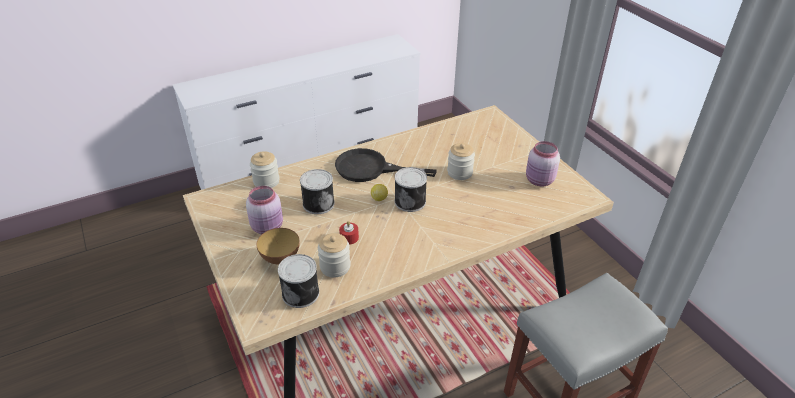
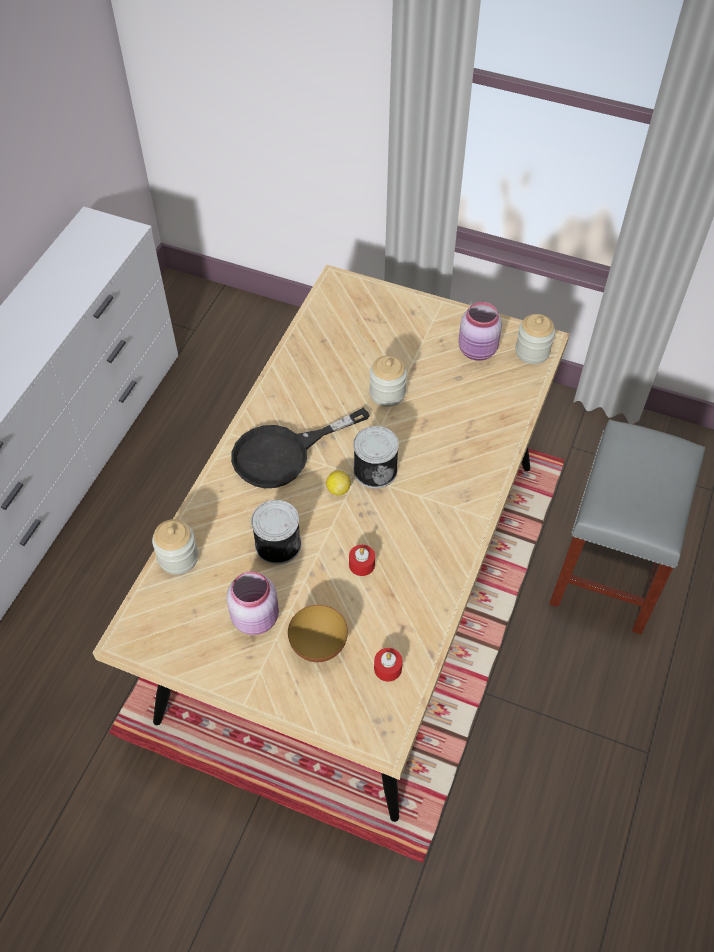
camera: 40 degrees left, 15 degrees up
can [278,254,319,308] -> red candle [374,648,403,682]
jar [318,233,351,278] -> jar moved to [515,314,555,364]

